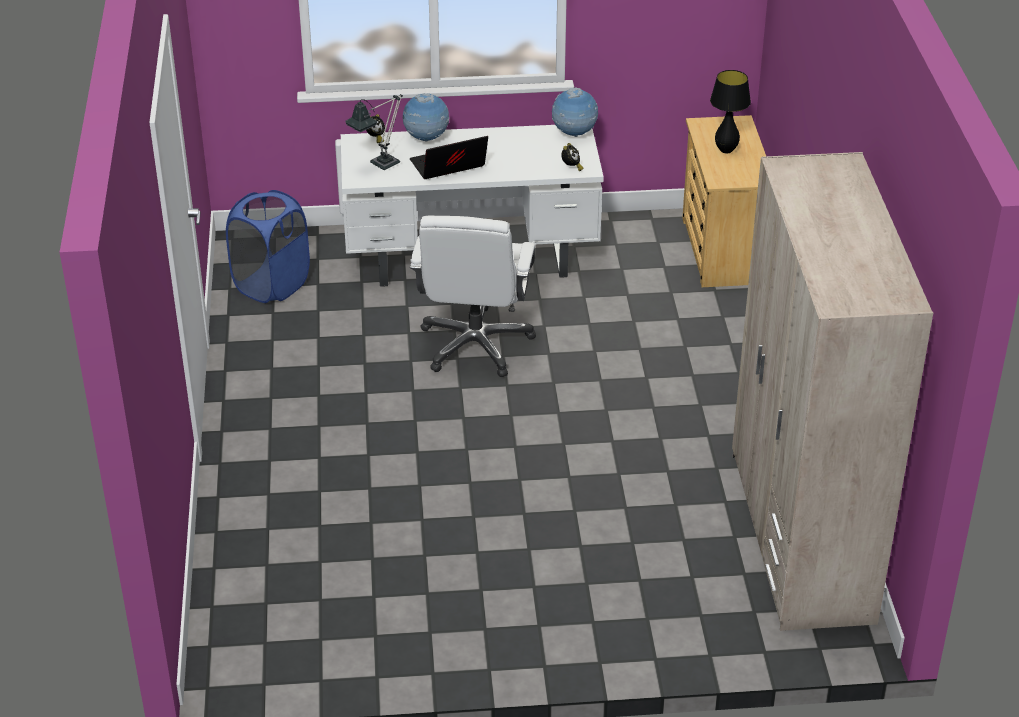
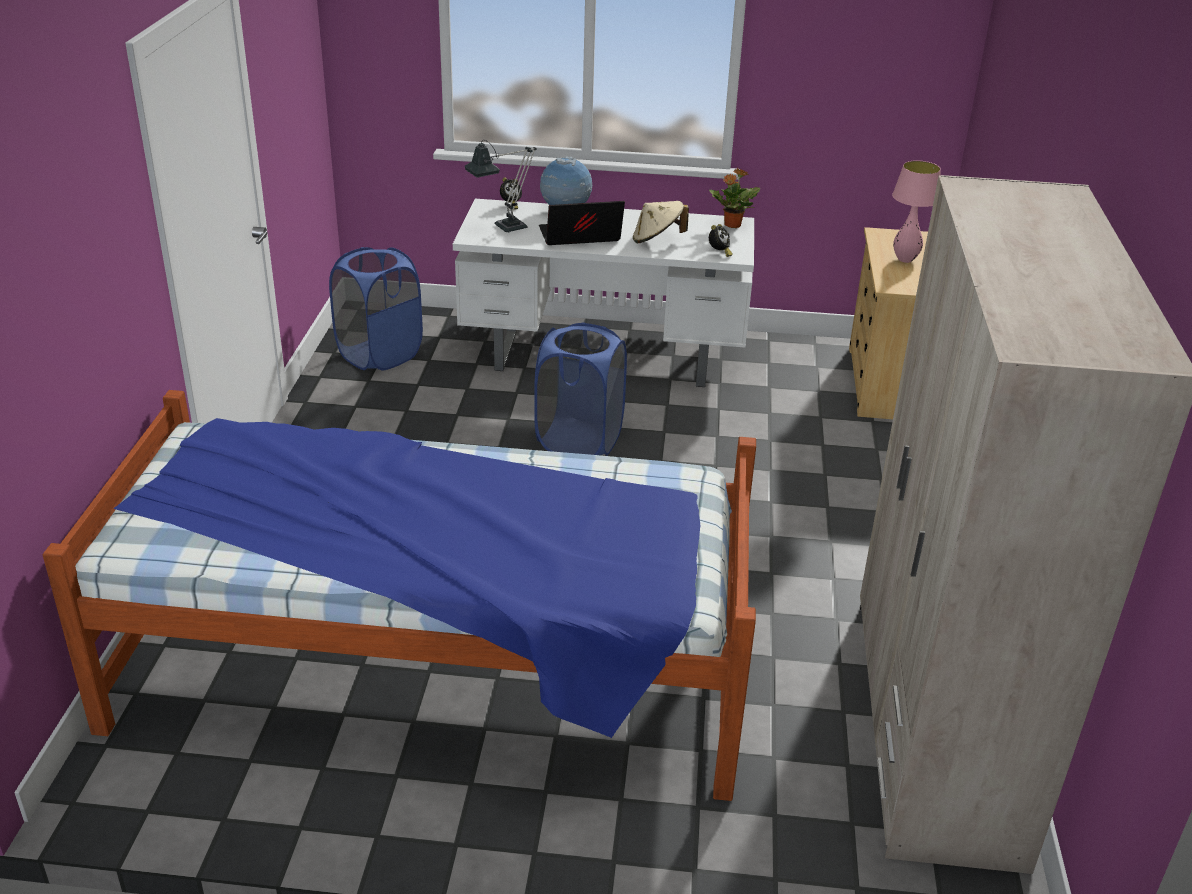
camera: 10 degrees right, 5 degrees down
white office chair [410,215,536,377] -> blue laundry basket [534,322,627,456]
globe [552,87,598,137] -> potted plant [709,168,760,228]
black table lamp [710,70,751,154] -> pink table lamp [892,160,941,263]
none -> bed [42,390,756,801]
none -> beige hat [633,201,689,243]

